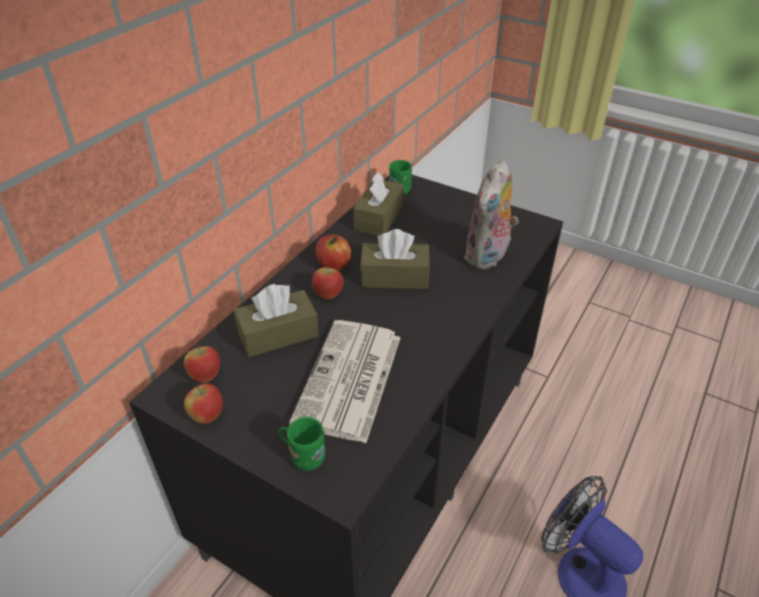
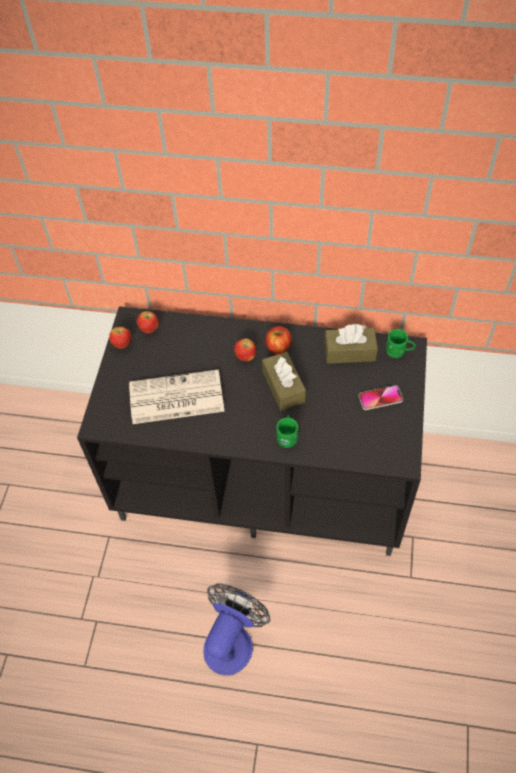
camera: 70 degrees right, 15 degrees up
brown tissue box [234,284,319,357] -> none
green mug [278,417,326,471] -> green mug moved to [277,415,298,448]
plush toy [464,159,519,270] -> none
none -> phone [358,385,403,410]

